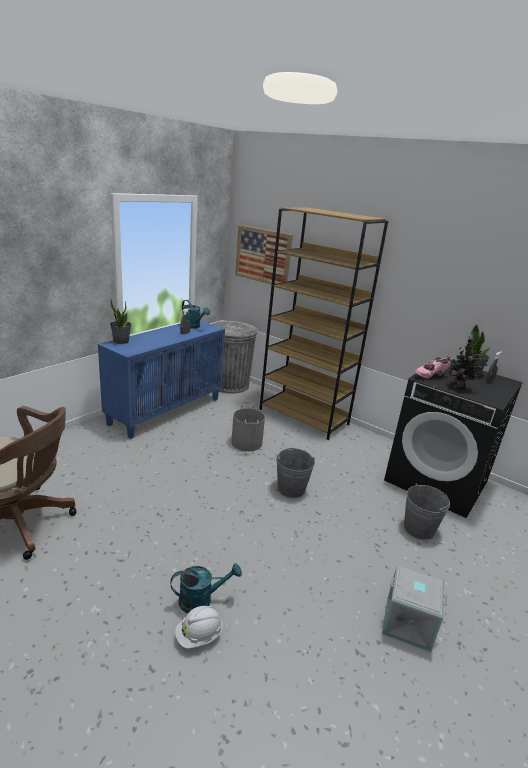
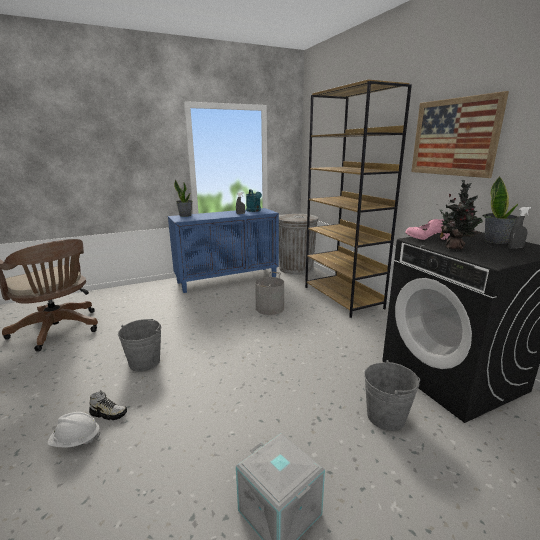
camera: 30 degrees right, 5 degrees down
turquoise watering can [171,563,242,613] -> shoe [89,390,127,420]
picture [235,225,293,285] -> picture moved to [411,91,509,178]
grey bucket [276,448,315,498] -> grey bucket moved to [118,319,161,371]

